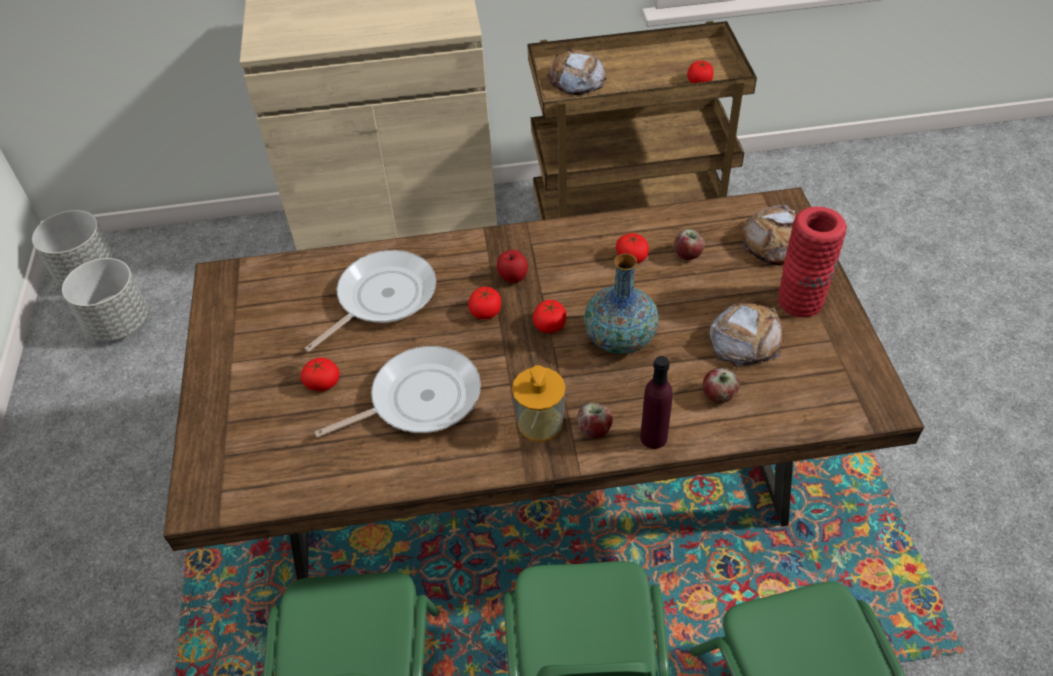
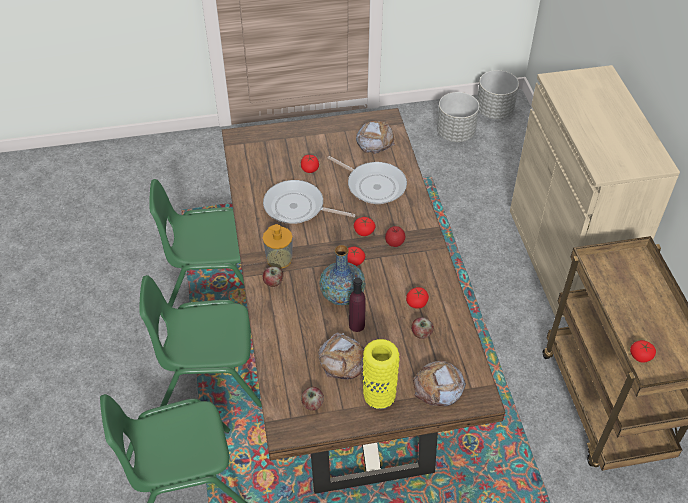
camera: 85 degrees right, 0 degrees up
frying pan [315,346,481,437] -> frying pan turned 135 degrees clockwise [263,180,355,224]
bread [547,49,607,95] -> bread moved to [356,120,395,154]
purple bottle [640,356,673,449] -> purple bottle moved to [349,277,366,332]
apple [703,368,740,403] -> apple moved to [301,387,324,411]
red vase [778,206,847,318] -> yellow vase [363,339,400,409]

